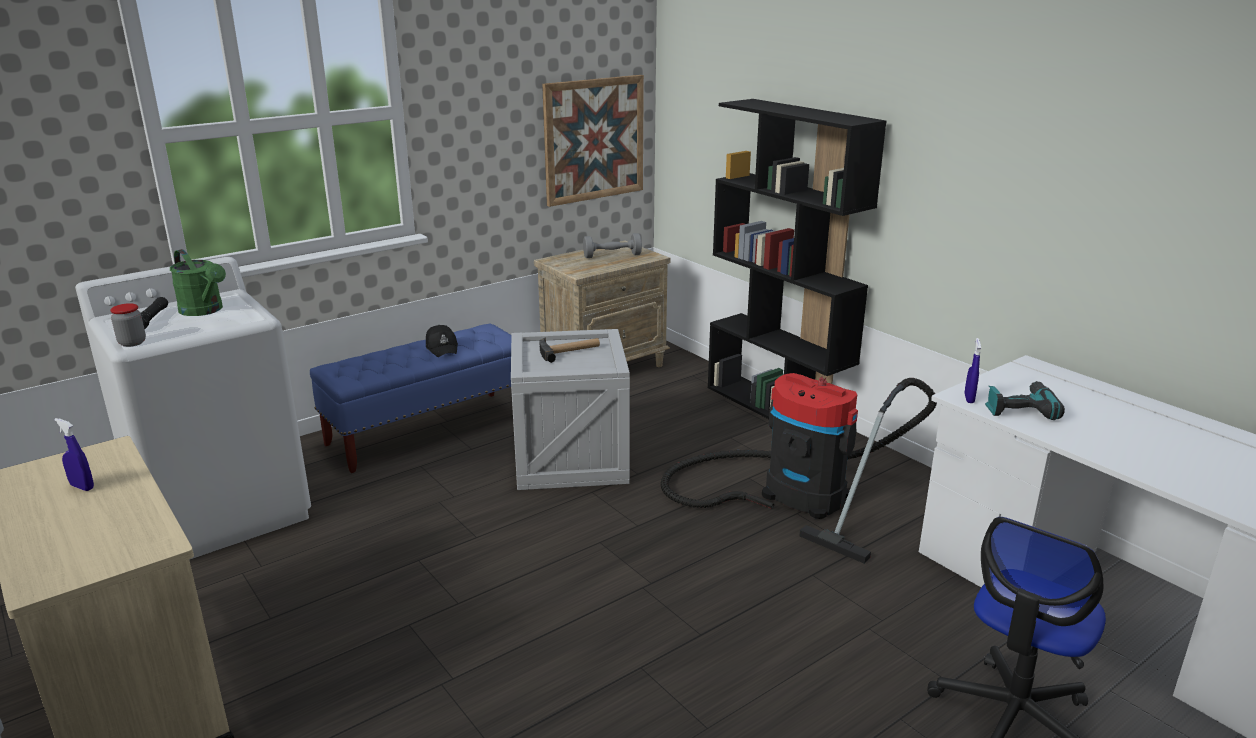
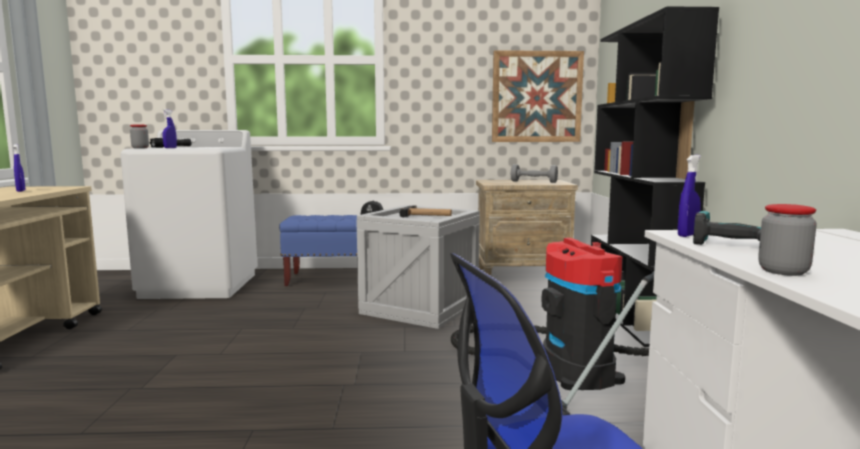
camera: 35 degrees right, 15 degrees down
green watering can [170,249,226,316] -> none
none -> blue spray bottle [162,109,177,148]
none -> jar [758,204,817,276]

